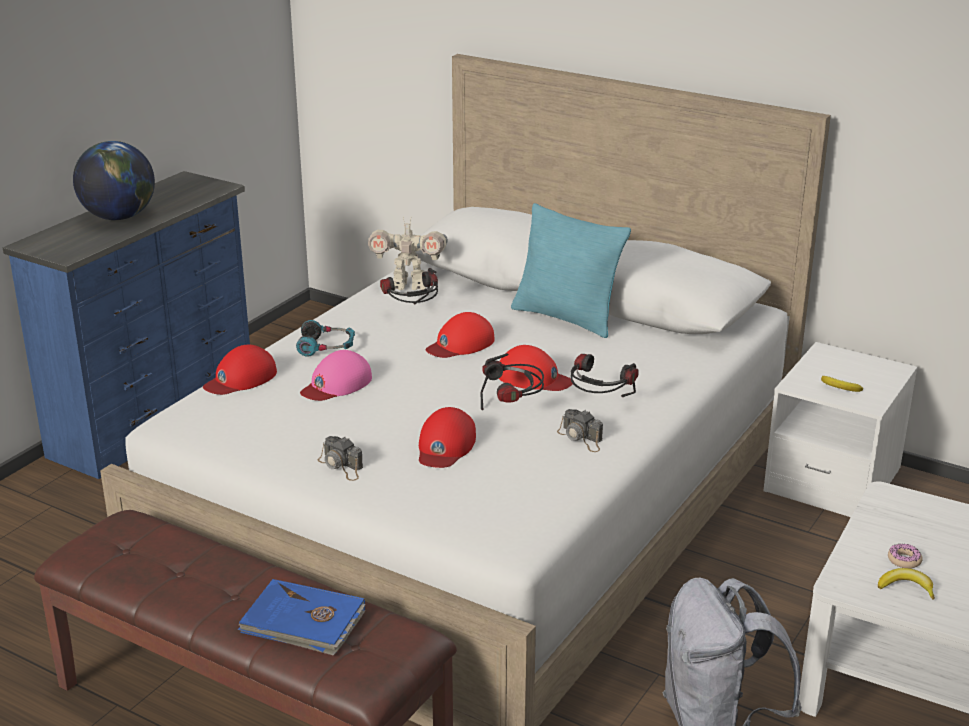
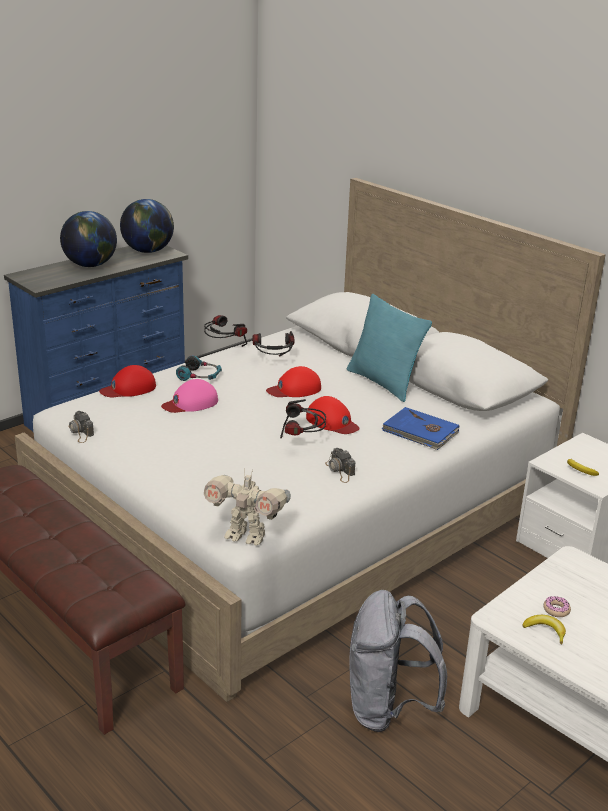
camera: 15 degrees right, 0 degrees up
blue book [238,579,366,656] -> blue book moved to [381,407,459,450]
camera [318,436,363,481] -> camera moved to [69,411,94,443]
toy robot [368,216,448,290] -> toy robot moved to [204,470,291,546]
red cap [419,407,476,468] -> none
headphones [571,354,639,397] -> headphones moved to [204,315,247,347]
none -> globe [120,199,174,253]

